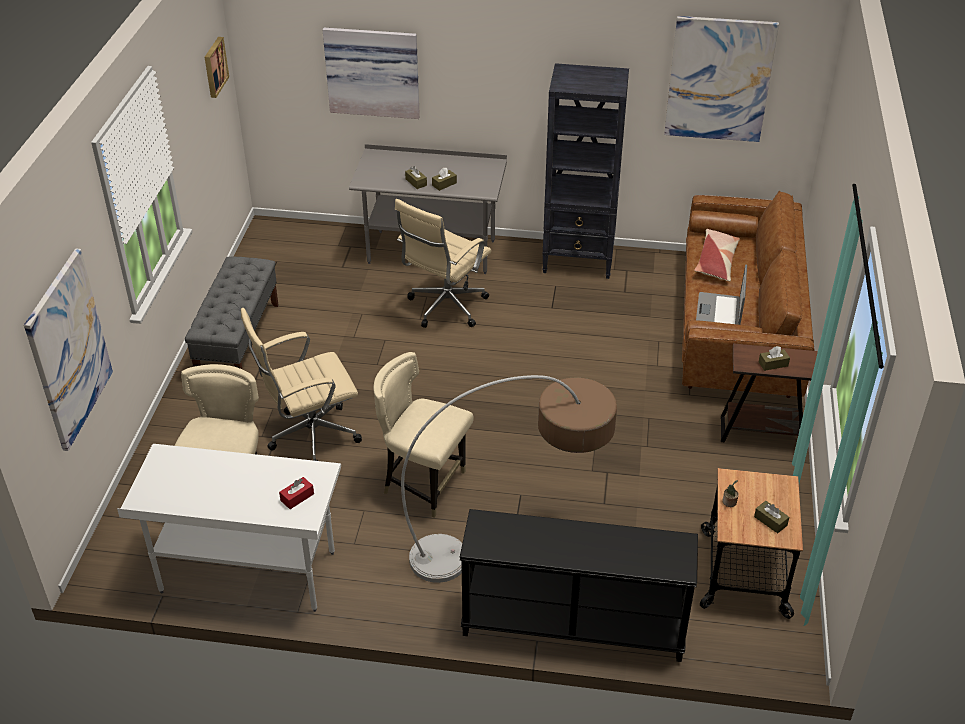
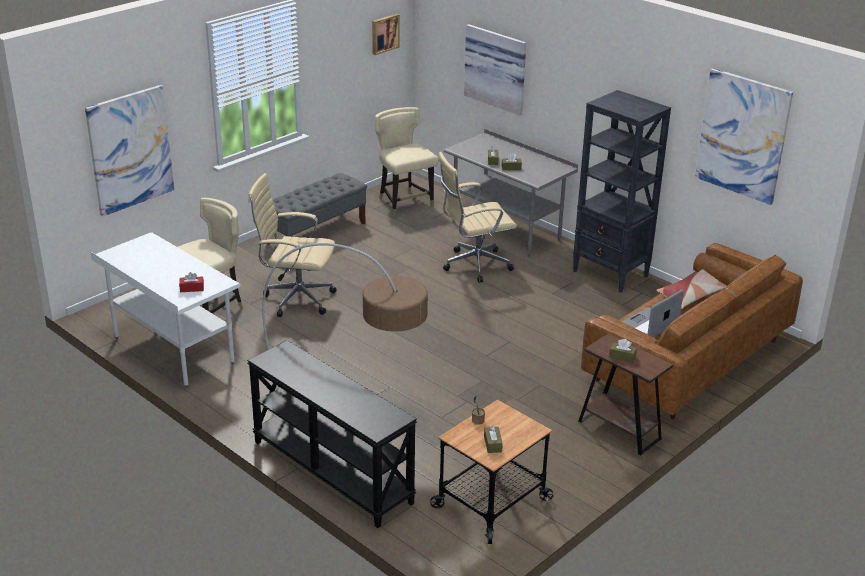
camera: 35 degrees right, 10 degrees down
beige chair [373,352,474,518] -> beige chair moved to [375,107,438,216]

